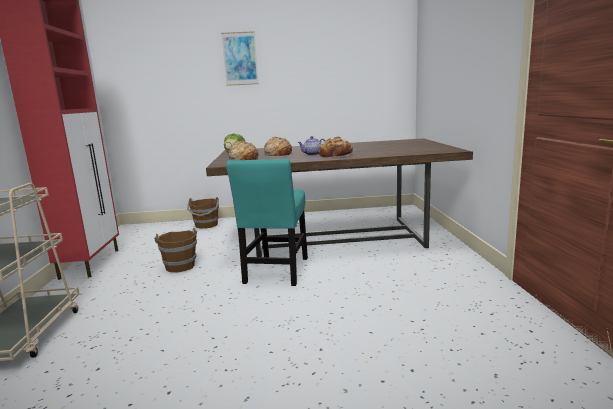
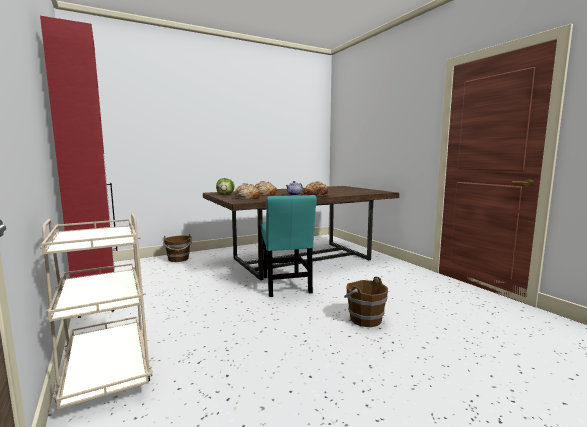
camera: 25 degrees left, 5 degrees down
brown bucket [154,228,197,272] -> brown bucket moved to [344,277,388,327]
picture [221,31,259,86] -> none

